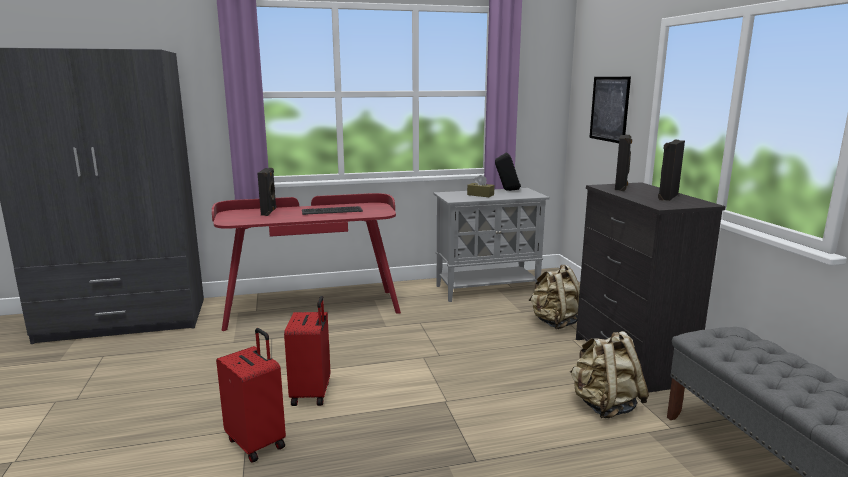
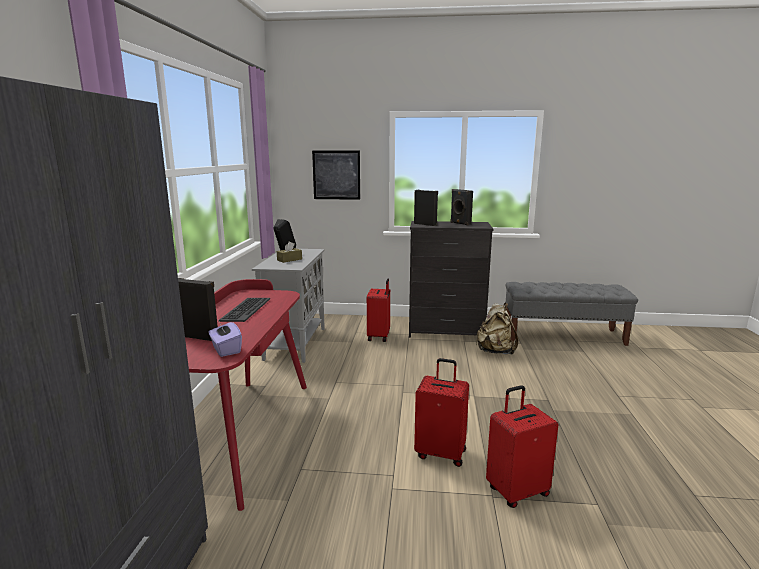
camera: 70 degrees left, 0 degrees up
beige backpack [529,265,580,329] -> red suitcase [367,279,390,342]
none -> purple tissue box [208,320,242,357]

